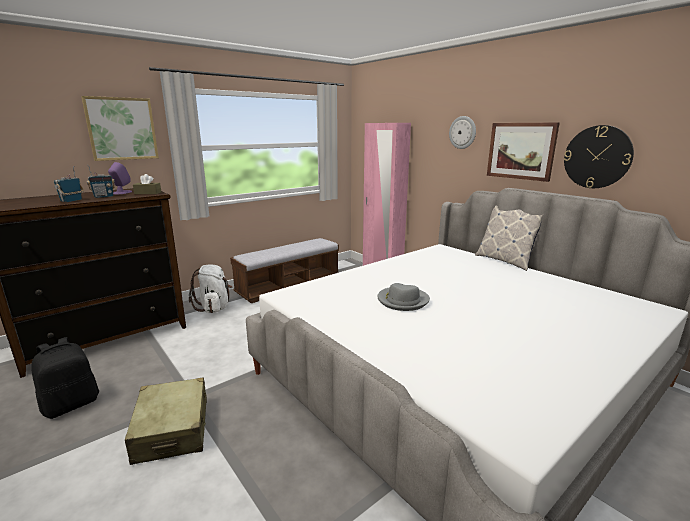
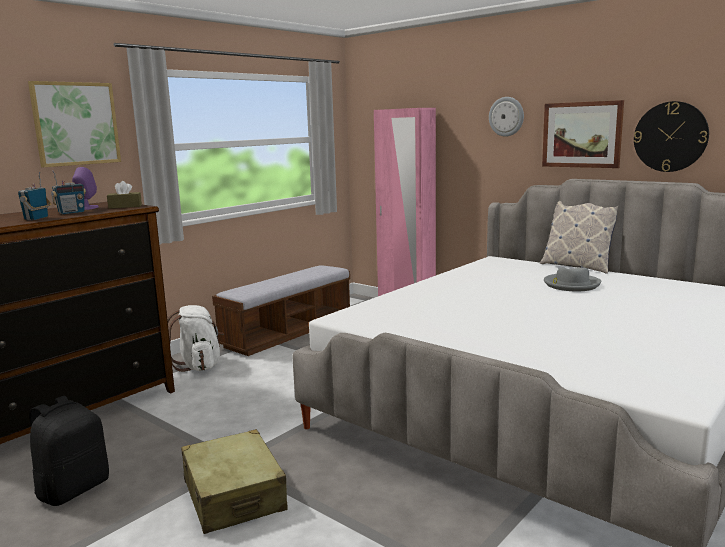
camera: 10 degrees left, 5 degrees down
grey hat [377,283,430,311] -> grey hat moved to [544,267,601,291]

